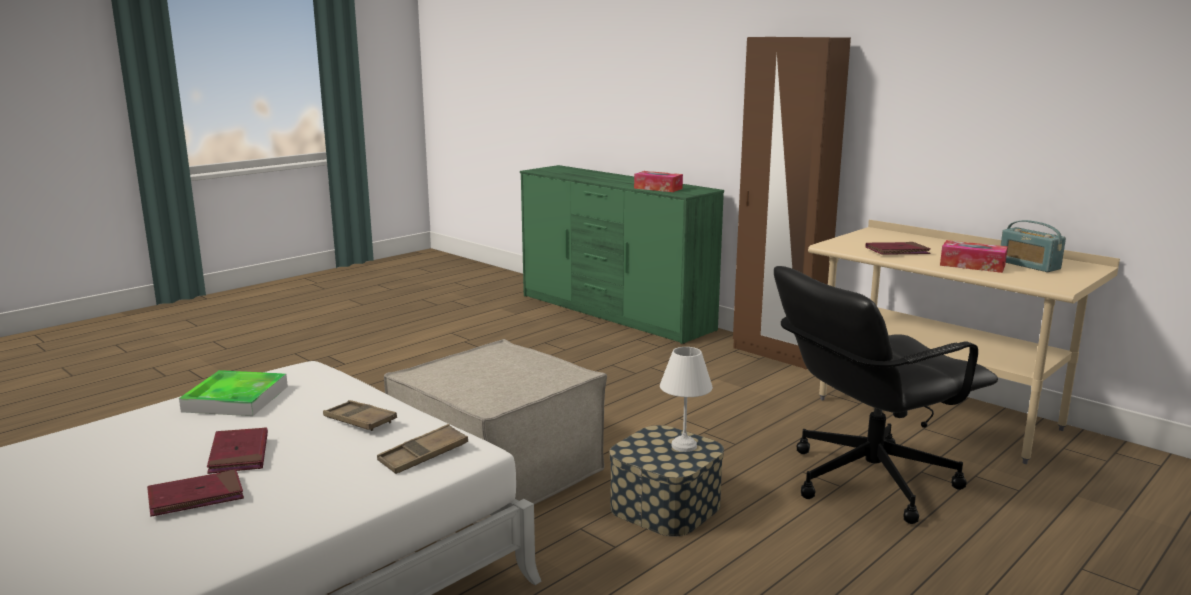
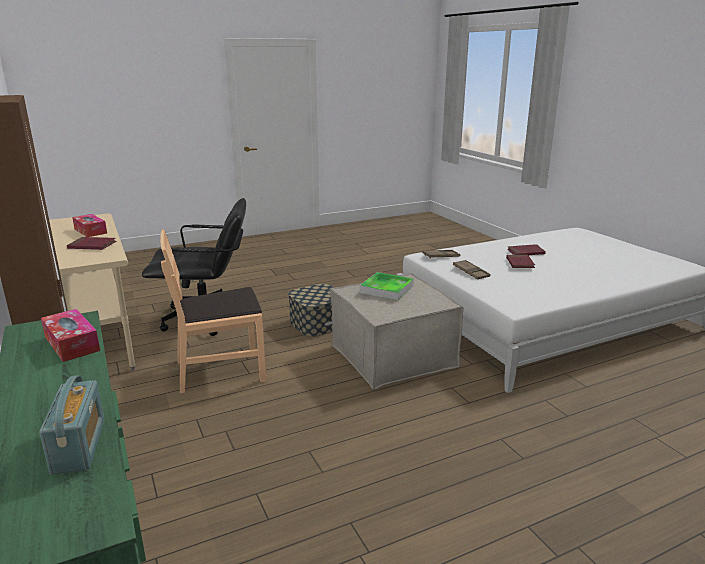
camera: 160 degrees left, 5 degrees up
tray [179,370,288,416] -> tray moved to [360,272,414,300]
white table lamp [660,347,713,452] -> none
radio [1001,220,1066,272] -> radio moved to [39,375,104,475]
none -> brown chair [160,229,266,394]

